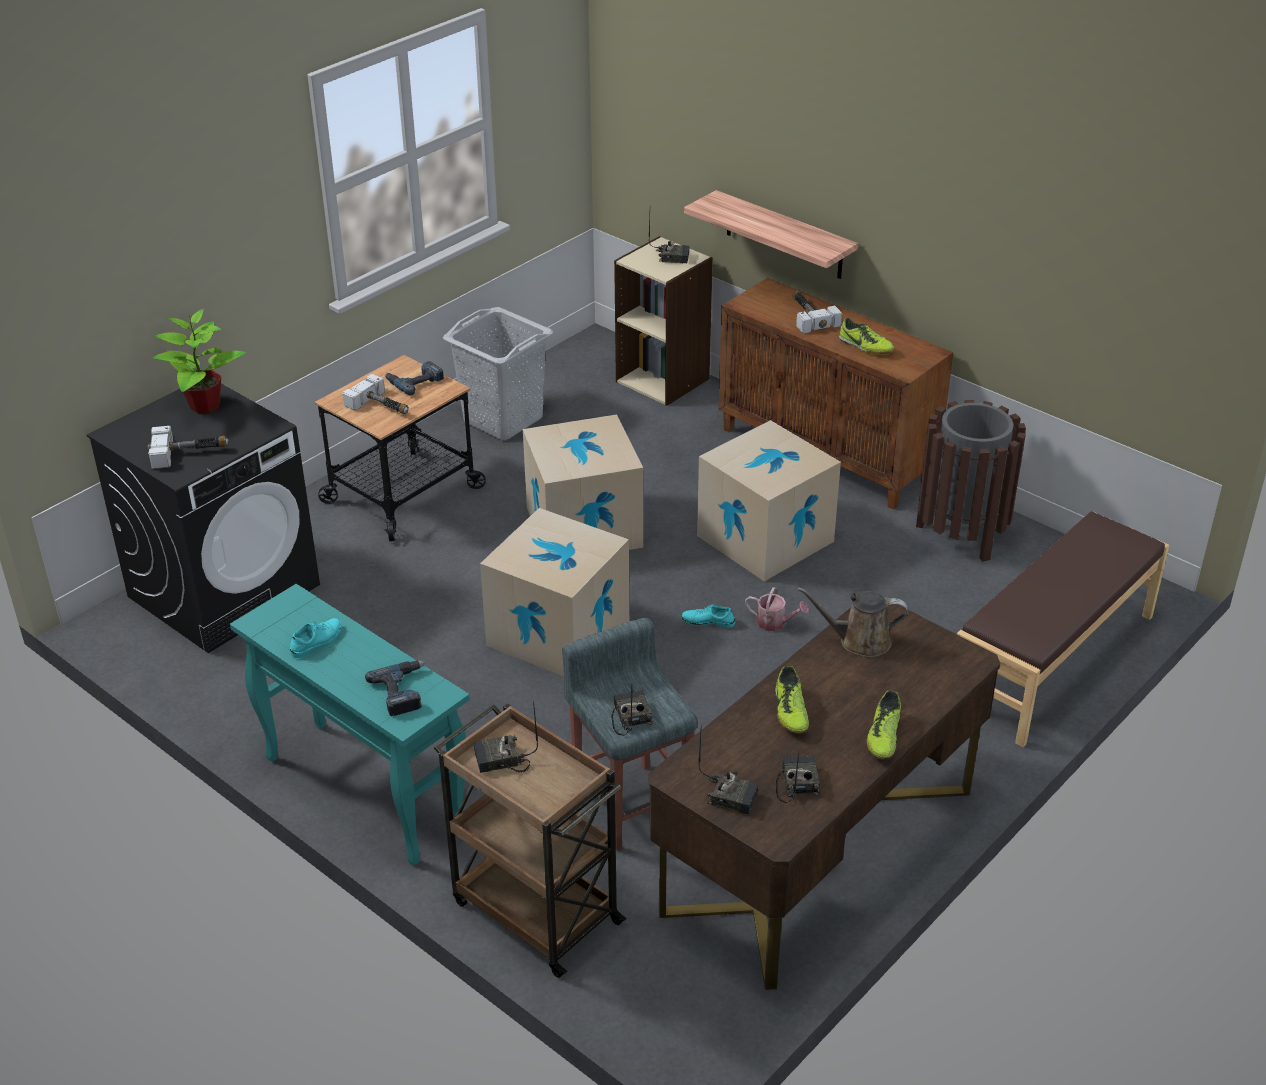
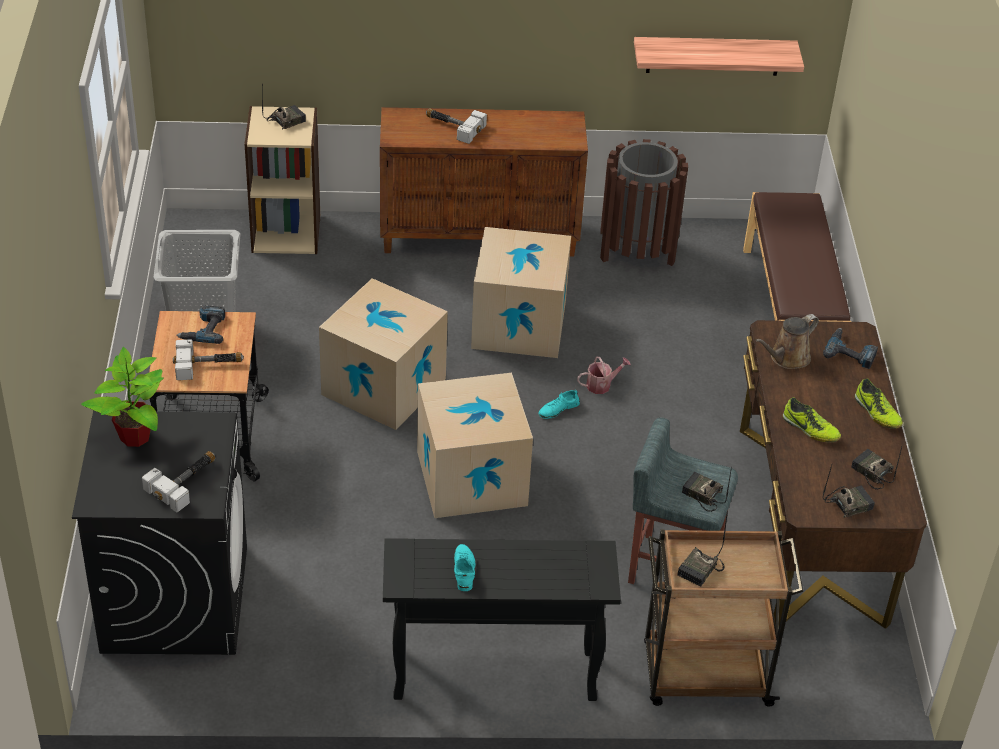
camera: 45 degrees left, 5 degrees up
turquoise console table [230,584,470,866] -> black console table [383,538,621,701]
power drill [365,661,425,716] -> power drill moved to [823,328,878,369]
shelf [684,190,858,279] -> shelf moved to [634,37,804,76]
shoe [839,317,894,354] -> none

